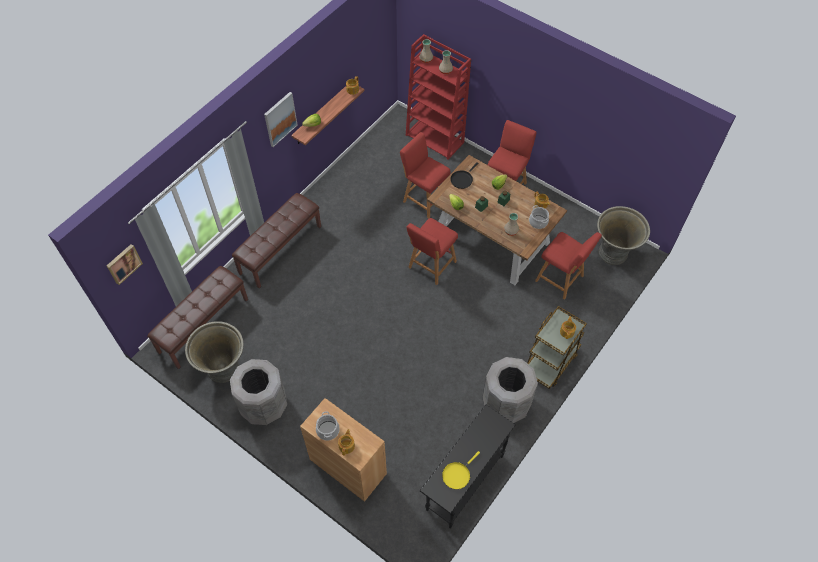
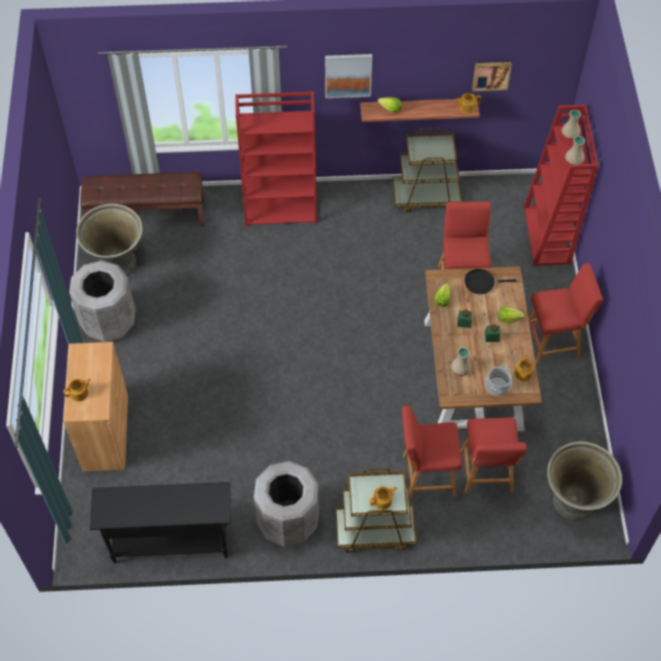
camera: 50 degrees right, 0 degrees up
picture [107,244,143,285] -> picture moved to [472,62,512,91]
brown bench [232,193,321,288] -> red bookcase [235,91,317,227]
cooking pot [316,411,340,441] -> none
red stool [406,218,458,285] -> red stool moved to [402,406,462,499]
yellow frying pan [442,451,480,489] -> none
none -> brown cart [392,128,462,213]

